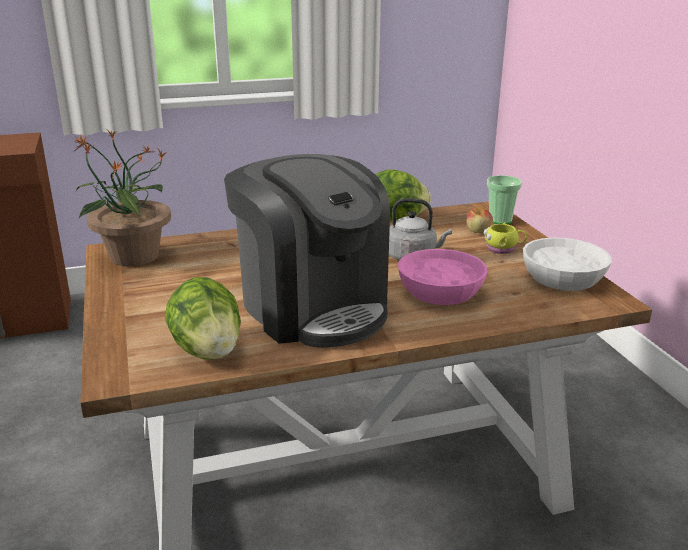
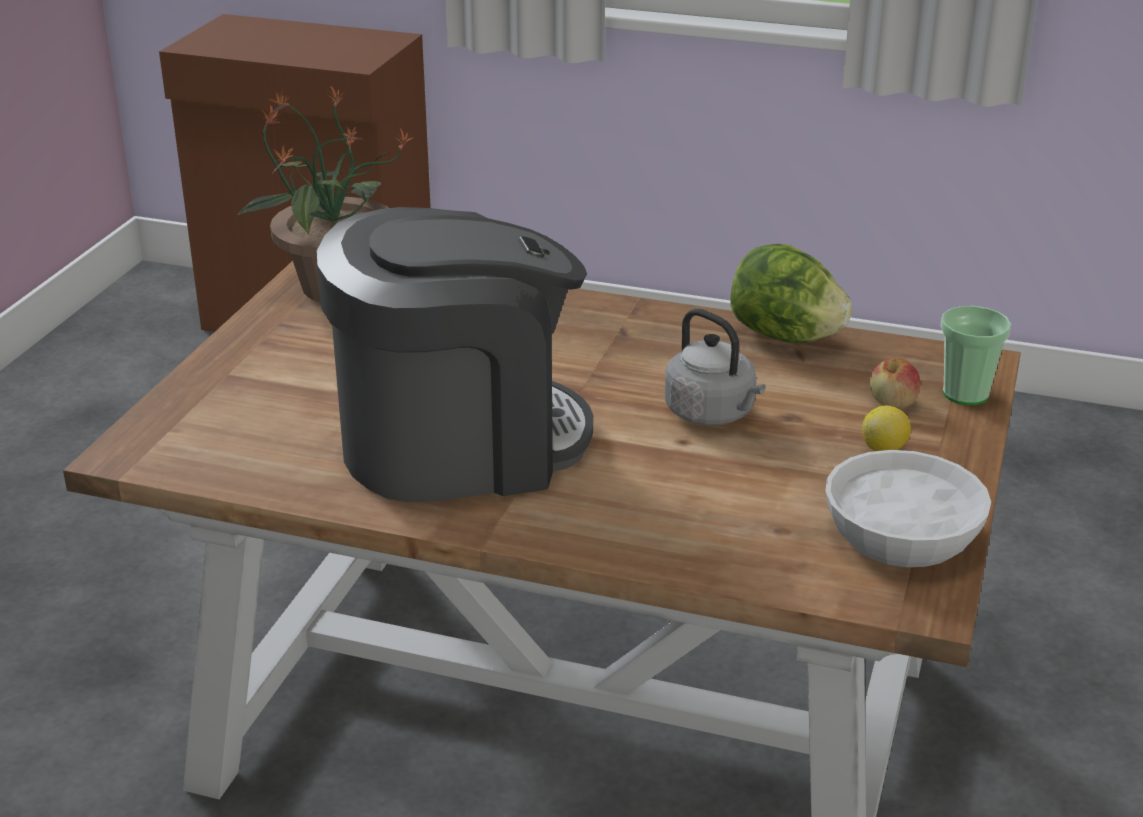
camera: 35 degrees right, 5 degrees up
lettuce [165,277,241,360] -> none
coffee machine [224,154,390,348] -> coffee machine turned 105 degrees counterclockwise [317,207,593,502]
pink bowl [398,249,487,305] -> none
yellow mug [483,222,527,254] -> lemon [862,405,911,451]

